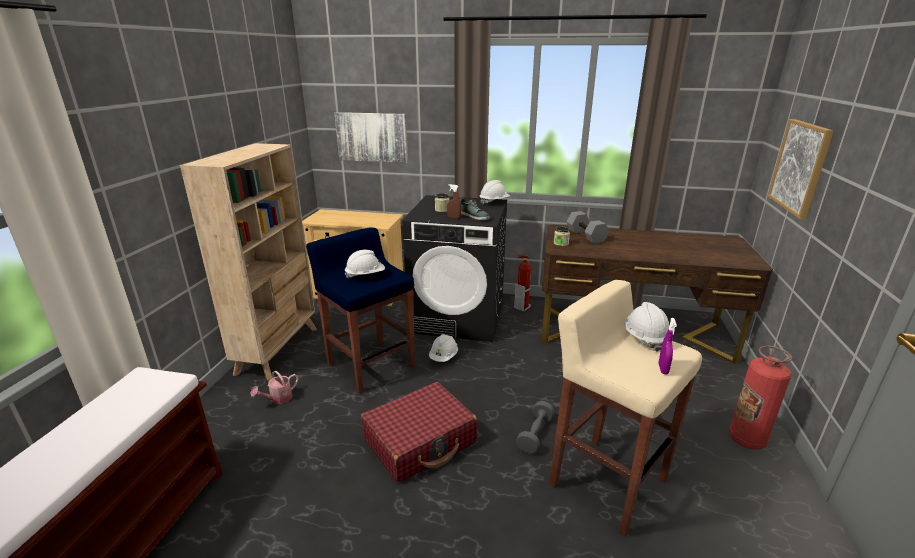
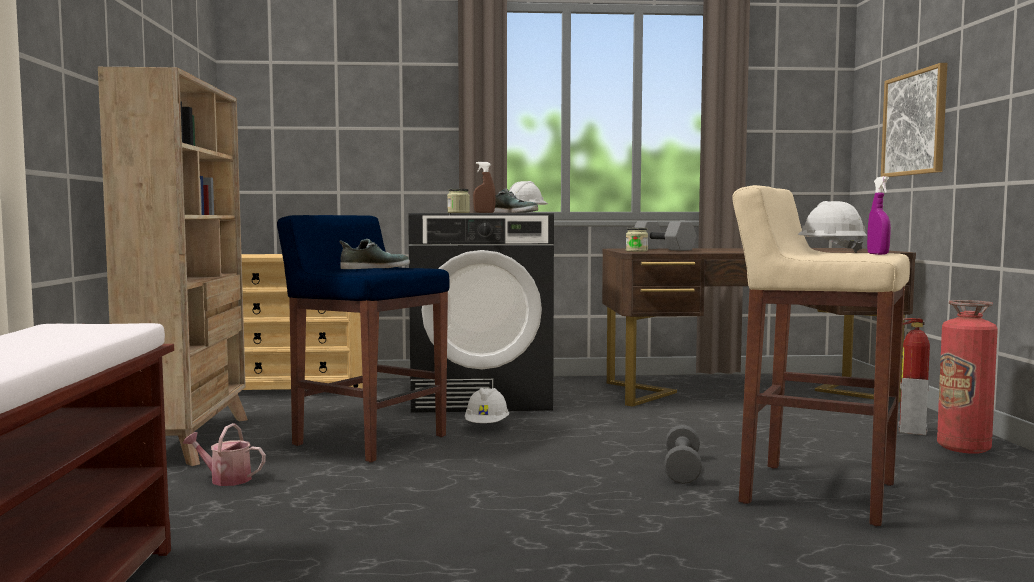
camera: 15 degrees left, 20 degrees down
watering can [250,371,299,404] -> watering can turned 75 degrees clockwise [182,423,266,486]
picture [335,112,408,163] -> none
white hard hat [345,250,385,278] -> shoe [339,239,410,269]
red suitcase [361,382,477,483] -> none
fire extinguisher [514,255,531,312] -> fire extinguisher moved to [898,318,930,436]

